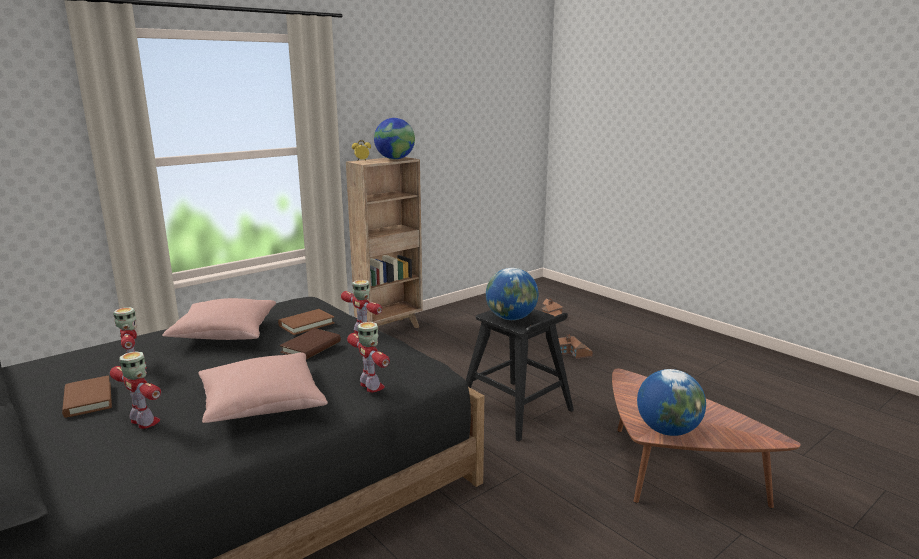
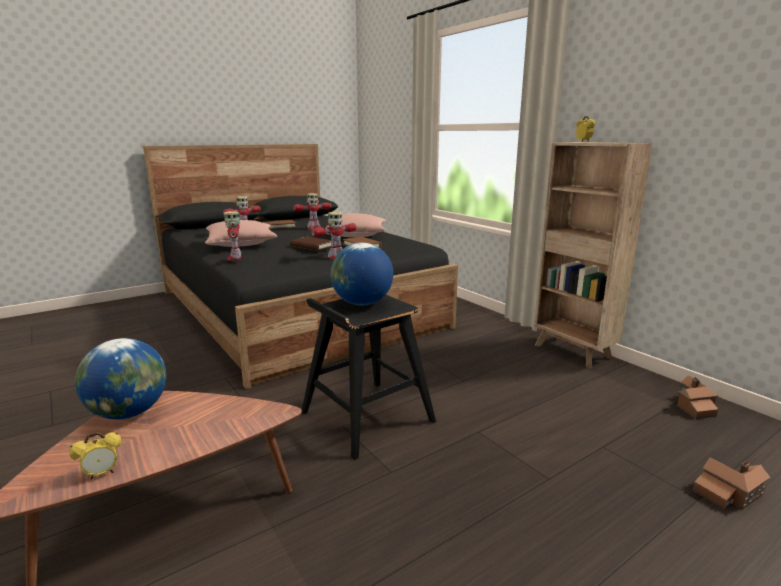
camera: 95 degrees right, 0 degrees up
toy robot [347,322,390,392] -> toy robot turned 105 degrees clockwise [224,211,241,260]
globe [374,118,415,160] -> none
toy house [558,334,593,359] -> toy house moved to [677,375,718,419]
none -> alarm clock [69,432,121,480]

